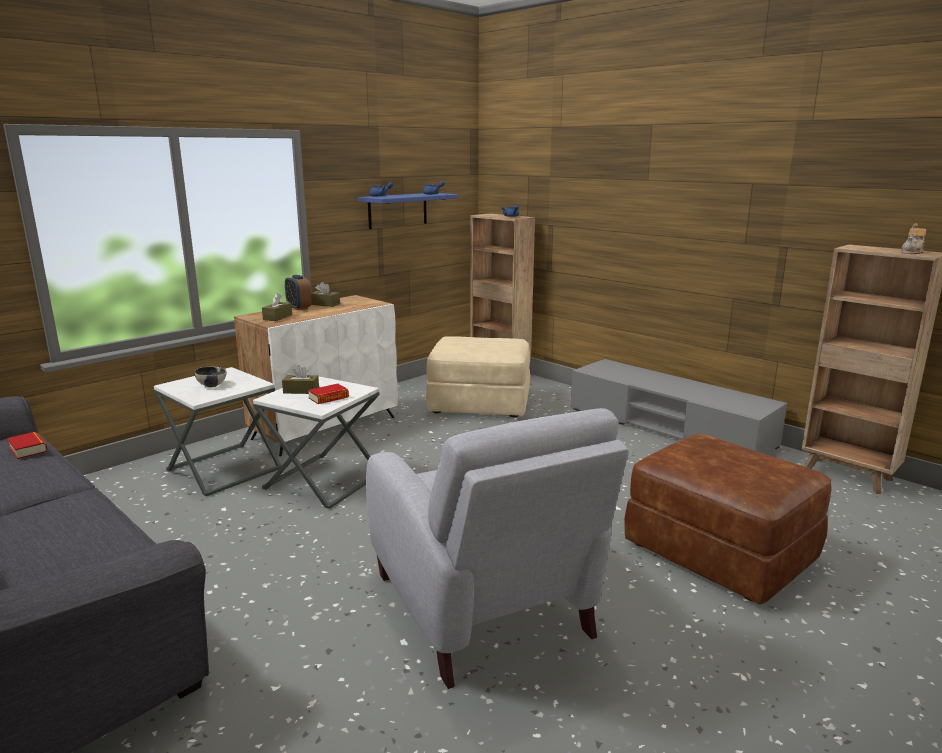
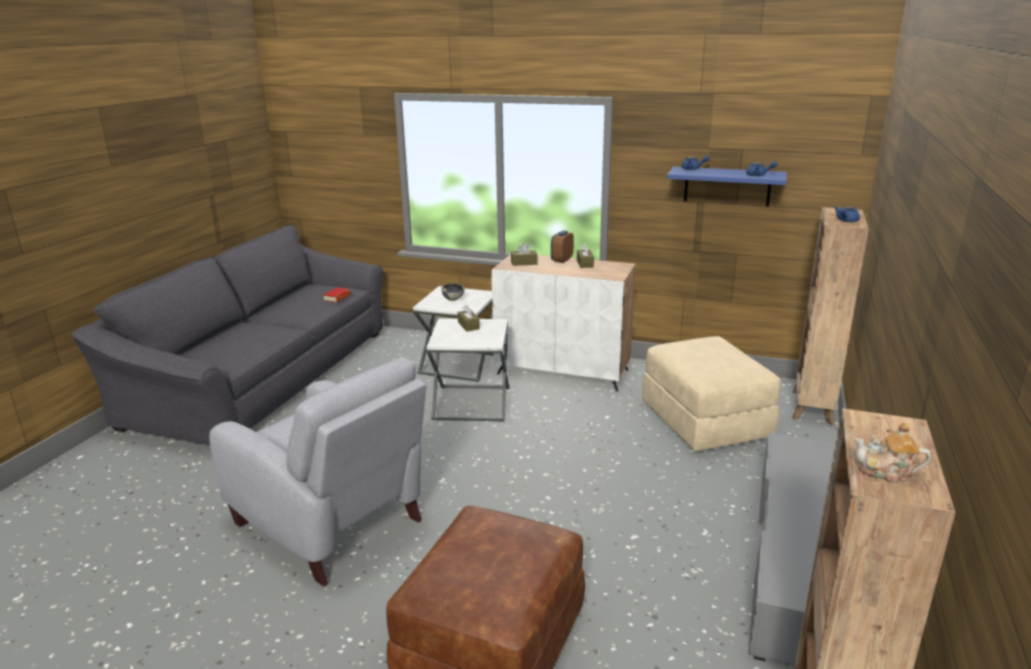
camera: 65 degrees right, 5 degrees up
book [308,384,349,404] -> none
grey armchair [366,408,629,689] -> grey armchair turned 90 degrees counterclockwise [209,358,426,587]

